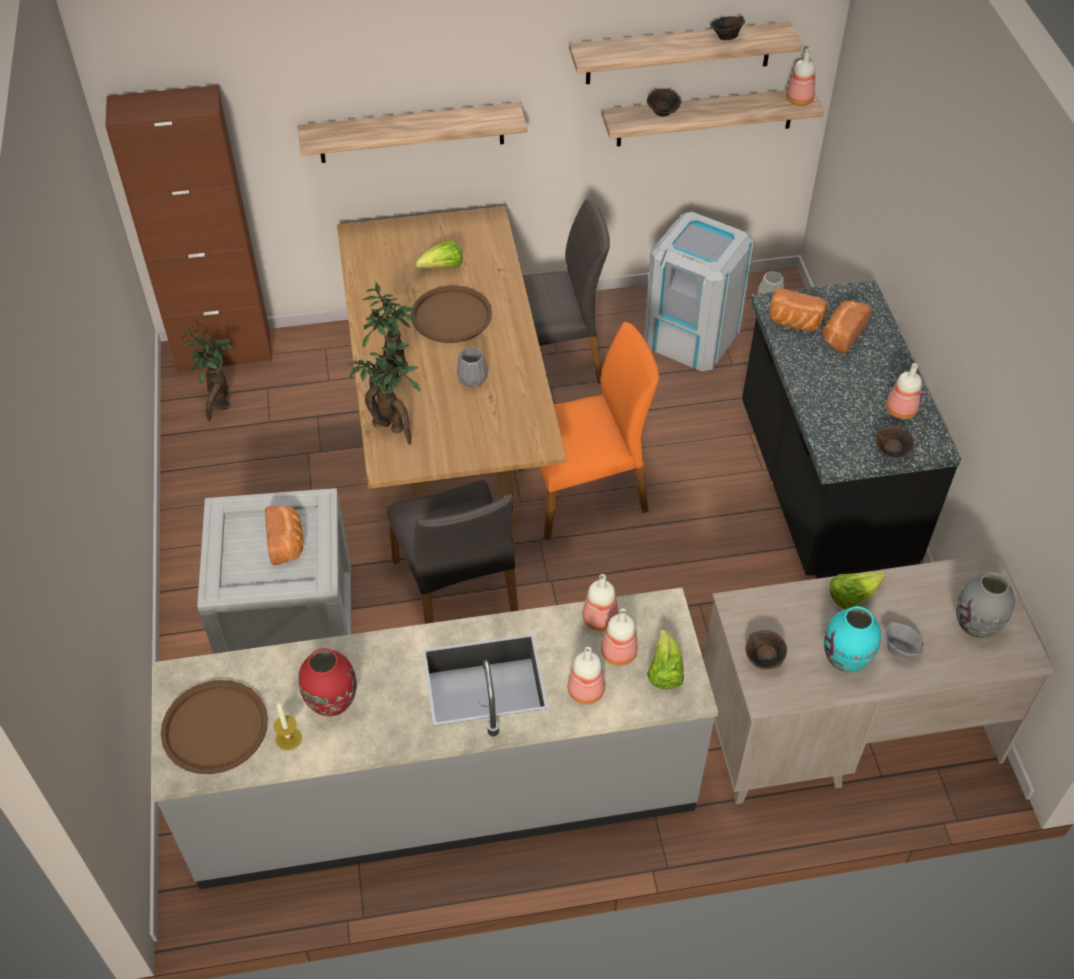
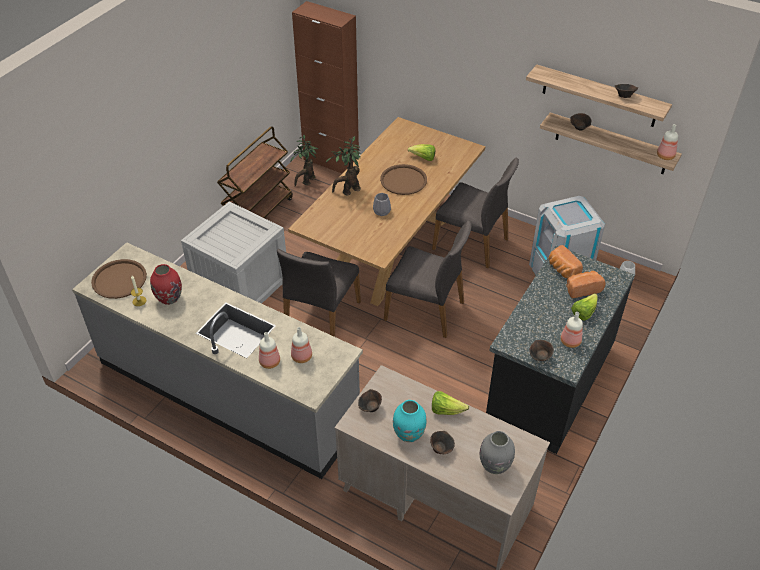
camera: 40 degrees right, 5 degrees down
bread [265,506,303,565] -> none
shelf [298,102,527,163] -> none
potted plant [348,340,421,445] -> none
orange chair [519,322,659,540] -> grey chair [384,220,472,338]
bottle [582,574,619,631] -> none
lettuce [647,629,684,690] -> lettuce moved to [571,293,598,321]
grey bowl [884,622,924,659] -> brown bowl [430,431,455,454]
none -> brown cart [217,126,293,218]

